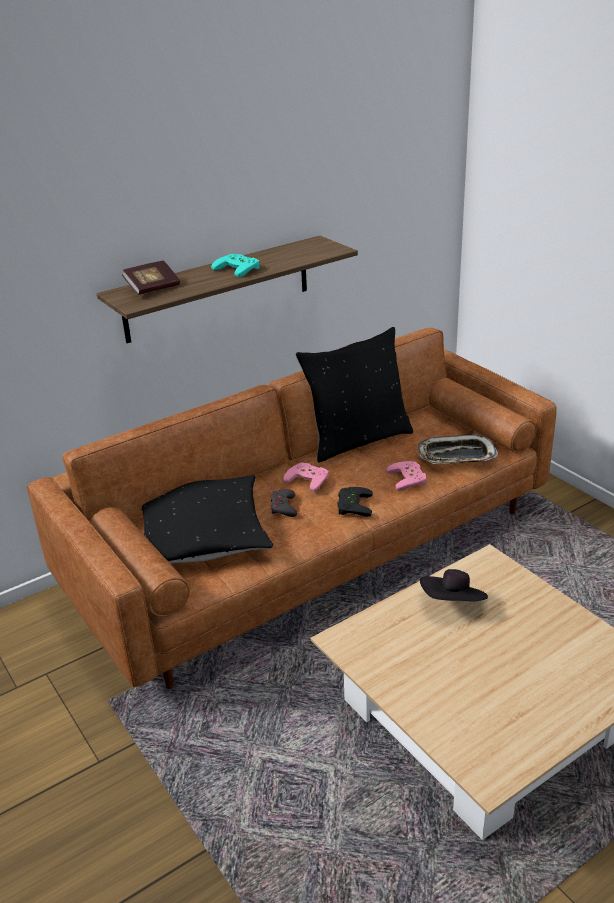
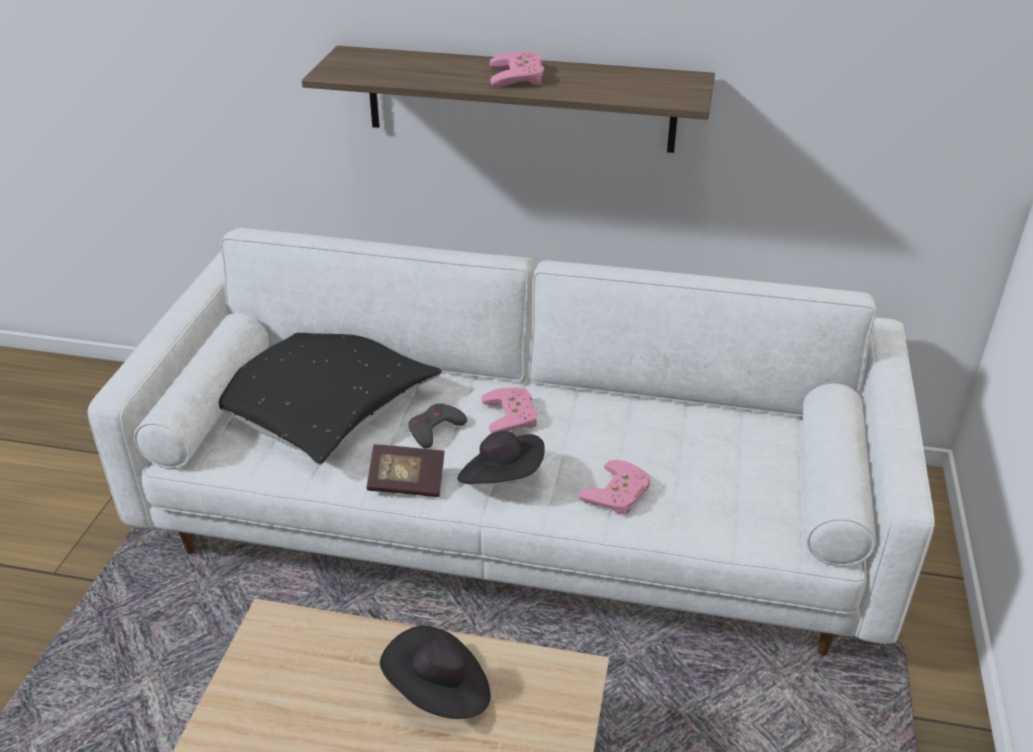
camera: 45 degrees right, 5 degrees up
brown sofa [27,328,556,689] -> white sofa [87,228,935,656]
book [122,260,180,295] -> book moved to [366,444,445,497]
turquoise game controller [211,254,259,277] -> pink game controller [489,51,544,87]
black pillow [295,327,413,463] -> none
black game controller [337,487,373,517] -> black hat [458,431,545,484]
tray [418,434,499,464] -> none

